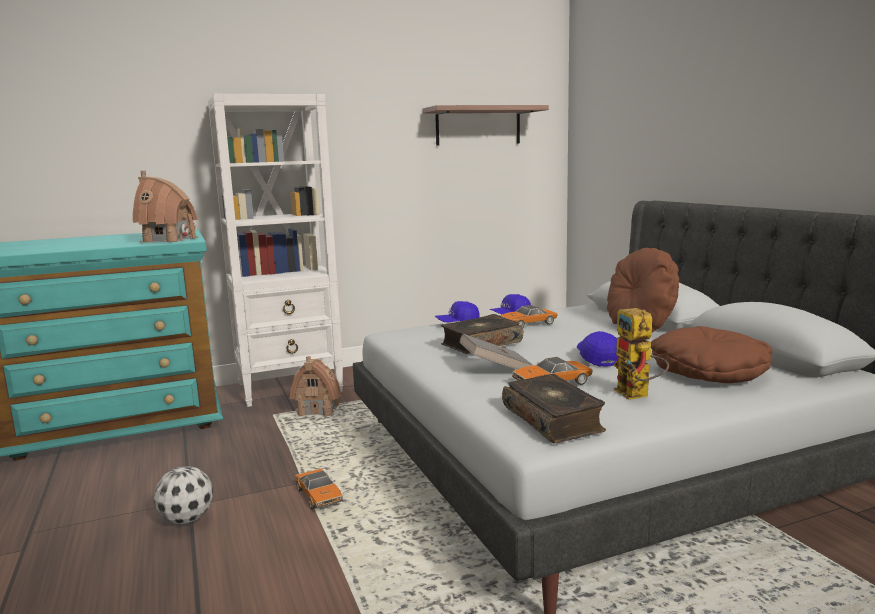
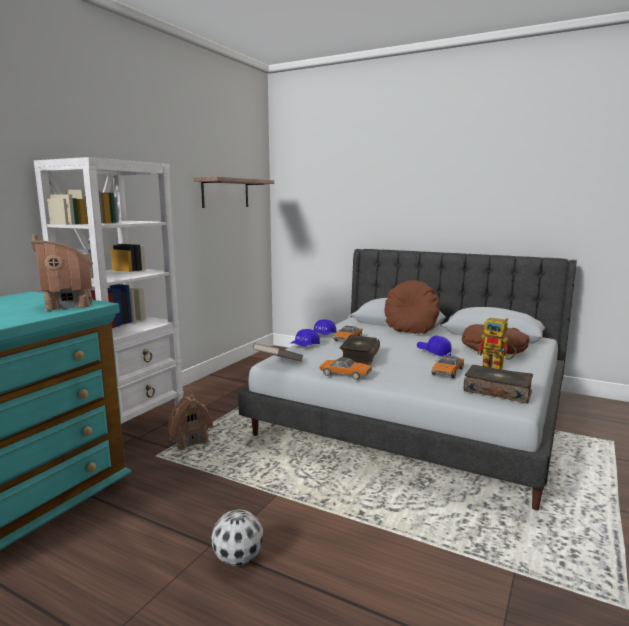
camera: 40 degrees left, 0 degrees up
toy car [295,469,344,510] -> toy car moved to [319,357,372,380]
grey book [459,334,533,370] -> grey book moved to [253,343,304,362]

